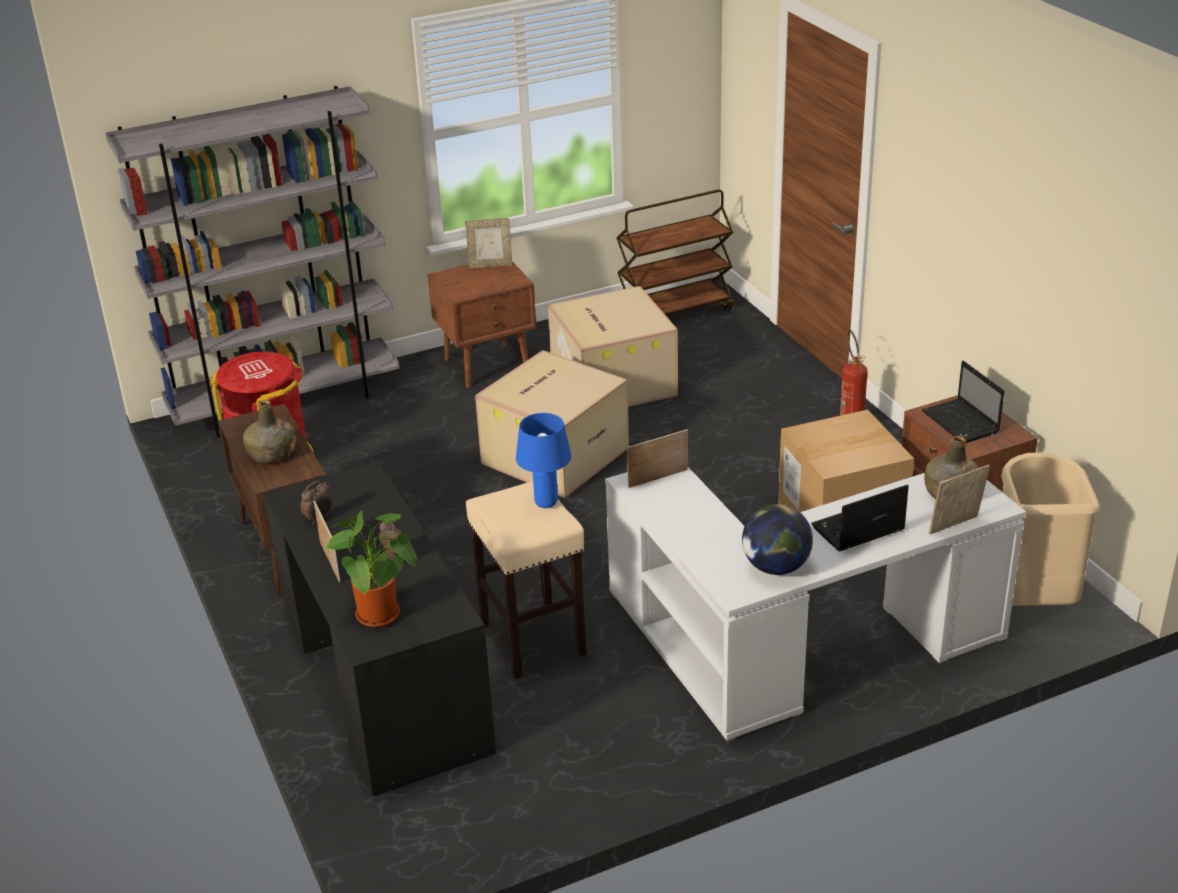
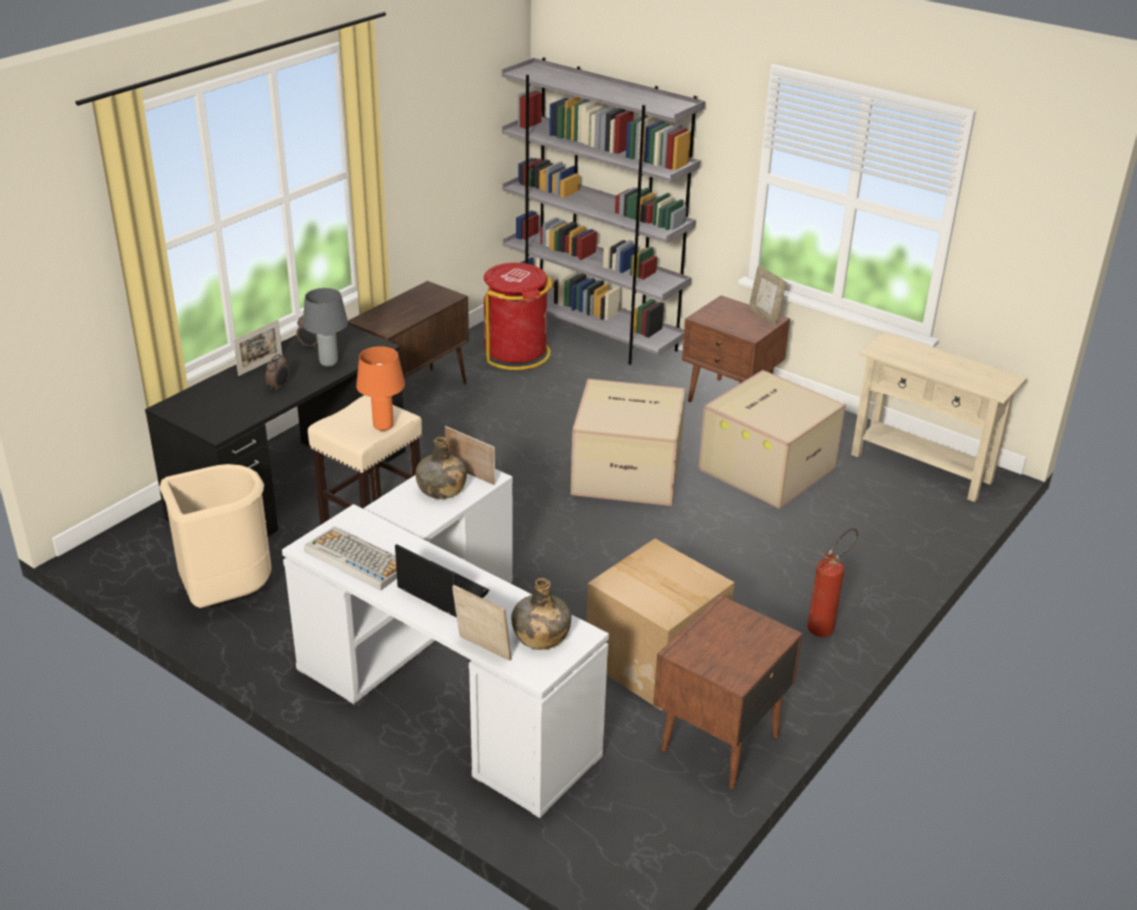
camera: 60 degrees right, 0 degrees up
green bottle [243,400,296,464] -> green bottle moved to [416,437,467,499]
potted plant [323,511,417,627] -> none
blue table lamp [516,413,571,508] -> orange table lamp [356,346,405,431]
brown cart [616,189,733,316] -> beige console table [851,331,1027,502]
globe [742,504,813,575] -> keyboard [304,526,397,590]
laptop [922,360,1004,443] -> none
beige trash can [1002,452,1100,606] -> beige trash can moved to [159,464,272,608]
none -> grey table lamp [303,288,348,367]

